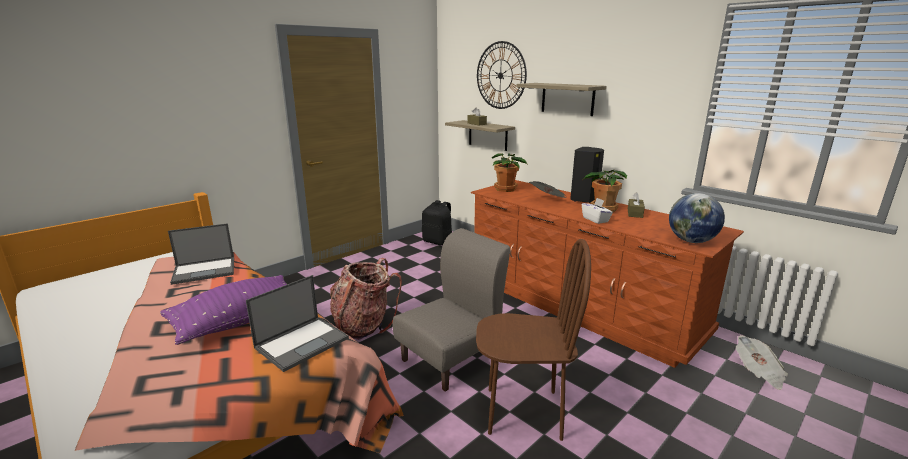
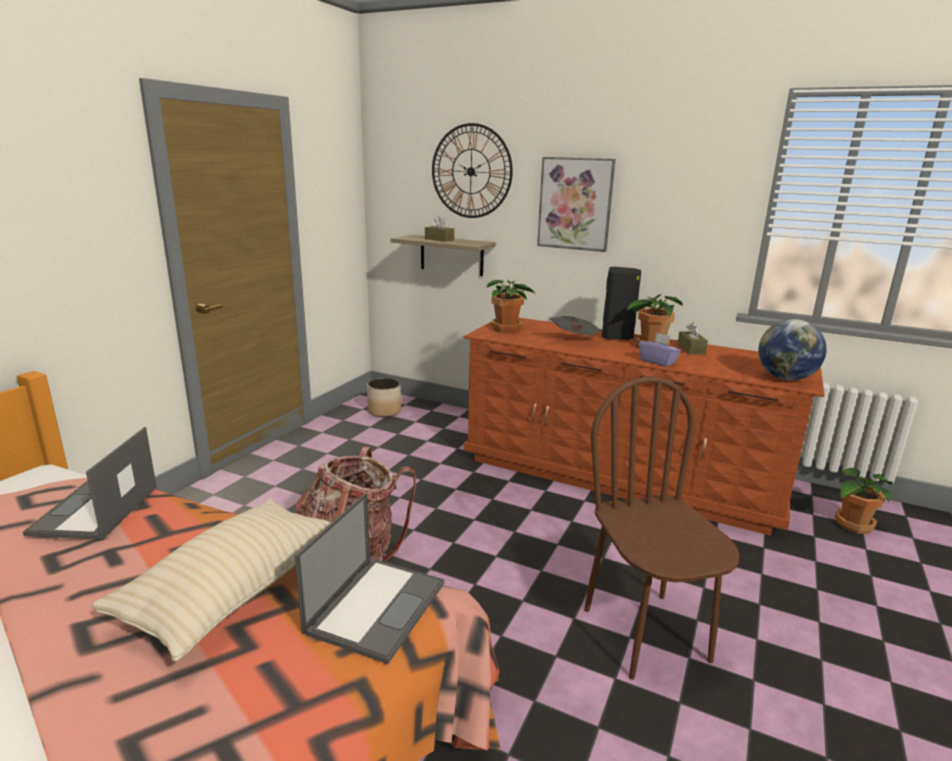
camera: 20 degrees left, 0 degrees up
purple pillow [160,275,287,345] -> beige pillow [92,499,331,662]
laptop [168,223,234,285] -> laptop turned 135 degrees clockwise [23,427,157,540]
grey chair [393,228,510,392] -> none
black backpack [422,200,452,246] -> planter [367,378,401,417]
brown chair [476,239,591,441] -> brown chair turned 90 degrees counterclockwise [584,376,739,680]
shelf [516,83,606,116] -> picture [537,157,615,252]
white tissue box [582,198,613,224] -> purple tissue box [639,333,681,367]
newspaper [736,335,788,390] -> potted plant [834,468,893,534]

